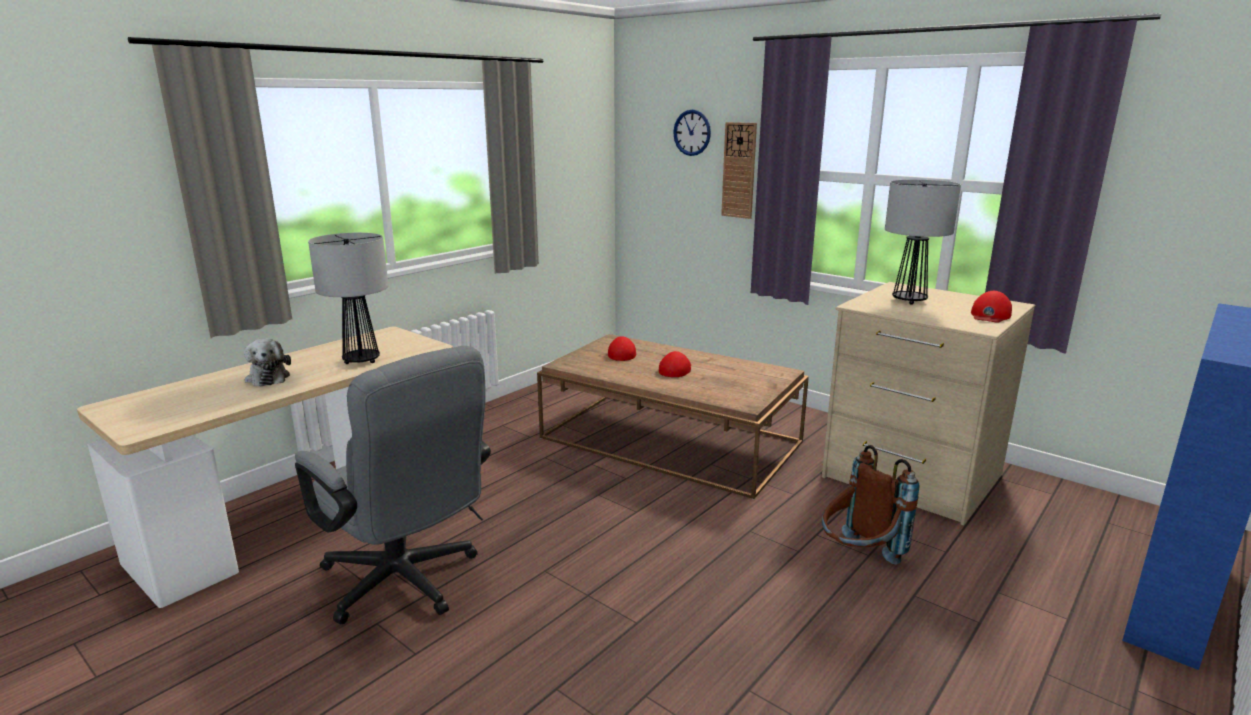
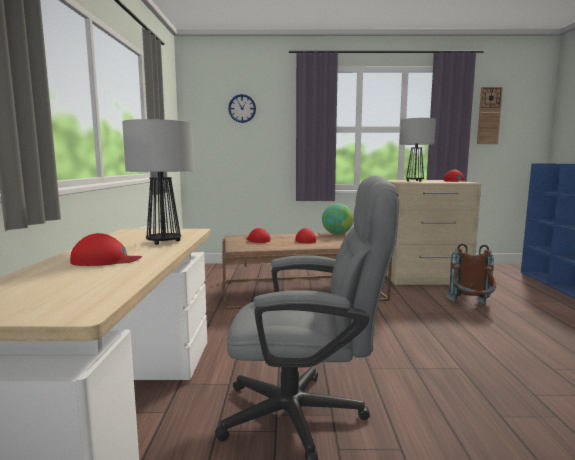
camera: 40 degrees left, 10 degrees down
plush toy [244,339,291,387] -> red cap [70,233,142,266]
wall clock [721,122,757,219] -> wall clock moved to [477,87,503,144]
none -> globe [322,203,353,235]

